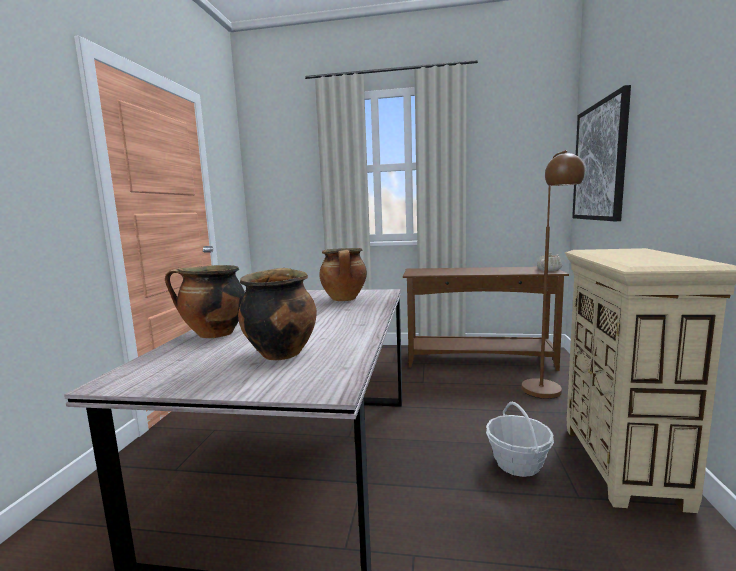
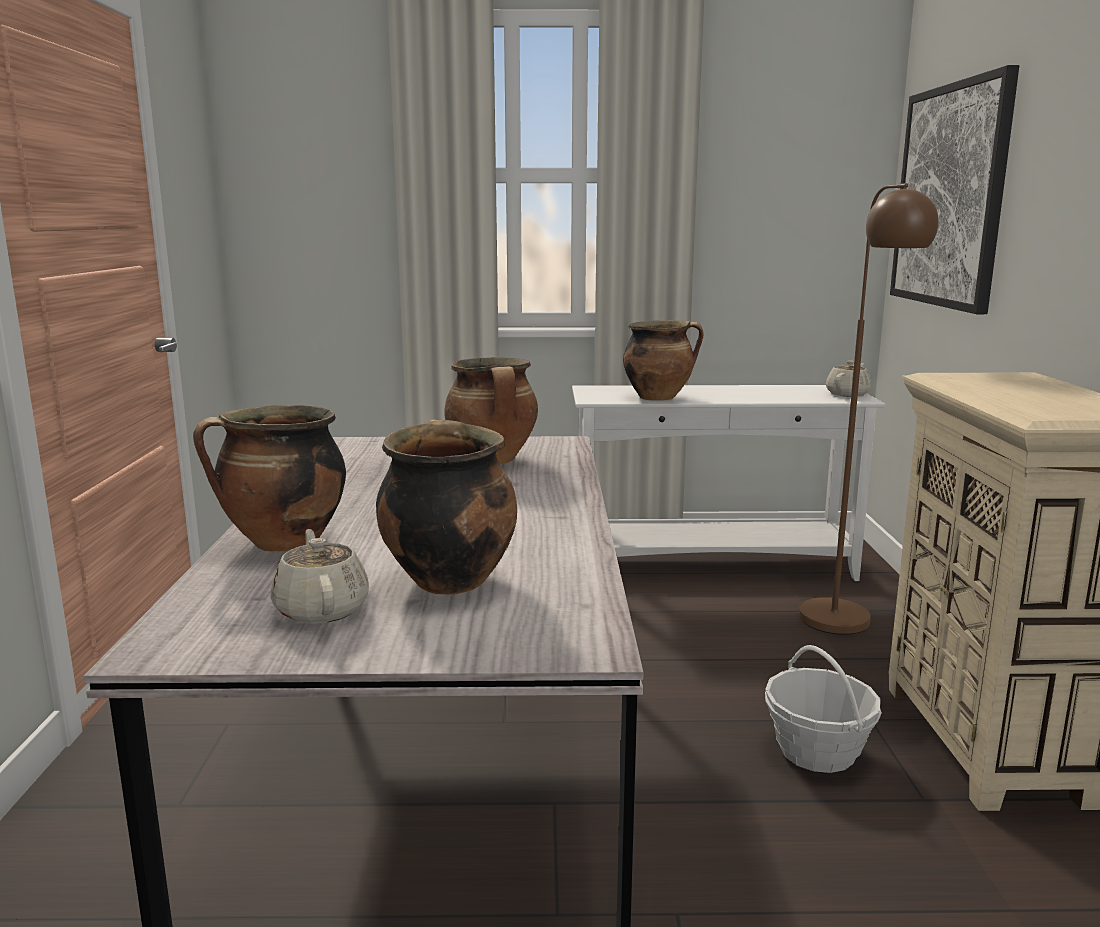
camera: 10 degrees left, 5 degrees up
brown console table [403,267,569,371] -> white console table [572,385,885,581]
none -> beige teapot [271,529,369,624]
none -> cooking pot [623,320,704,401]

